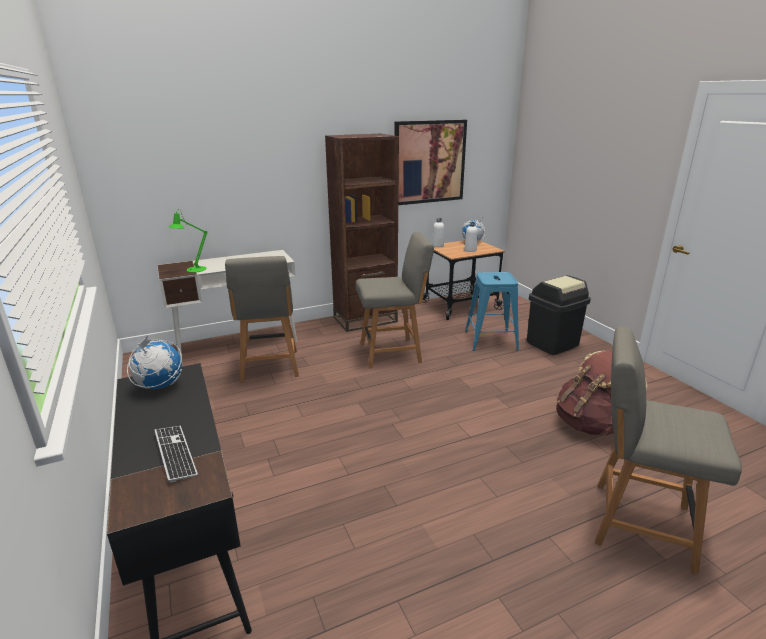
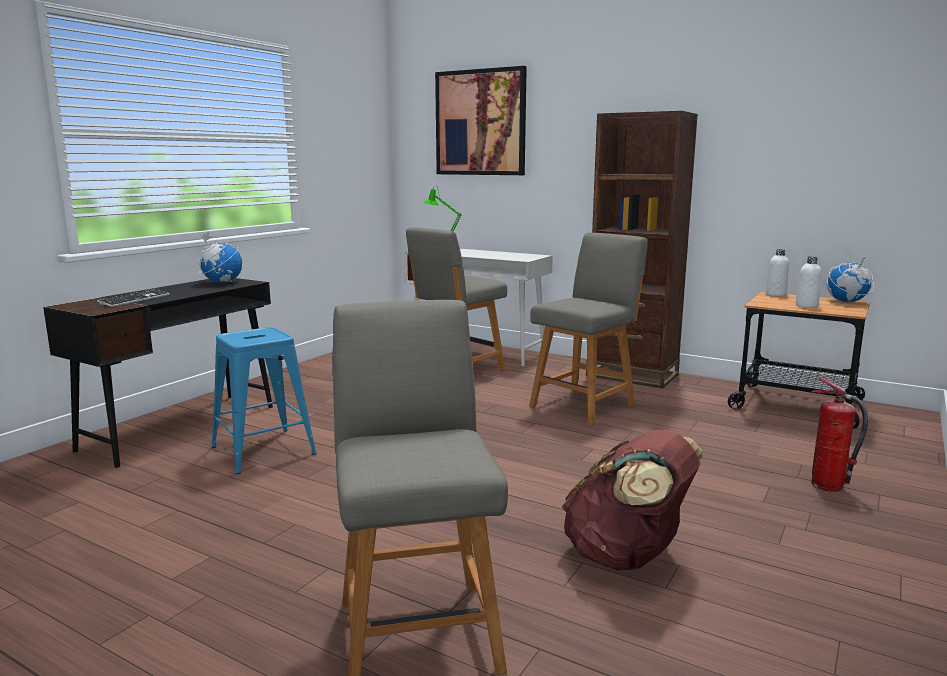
camera: 55 degrees right, 10 degrees down
grey chair [356,232,434,368] -> grey chair turned 90 degrees counterclockwise [529,233,648,425]
picture [394,120,467,205] -> picture moved to [435,66,527,175]
blue stool [465,272,519,351] -> blue stool moved to [212,327,317,474]
black trash can [527,275,591,355] -> fire extinguisher [811,378,868,492]

